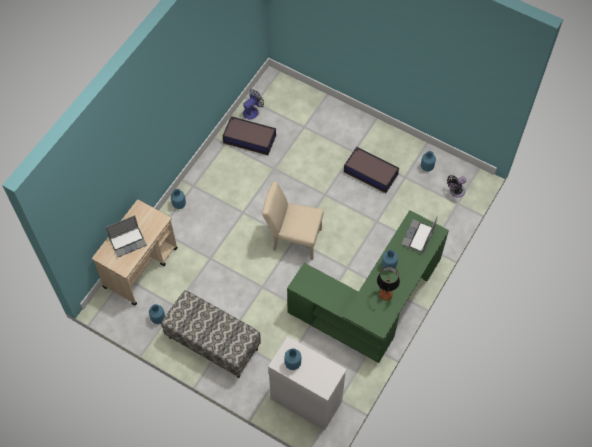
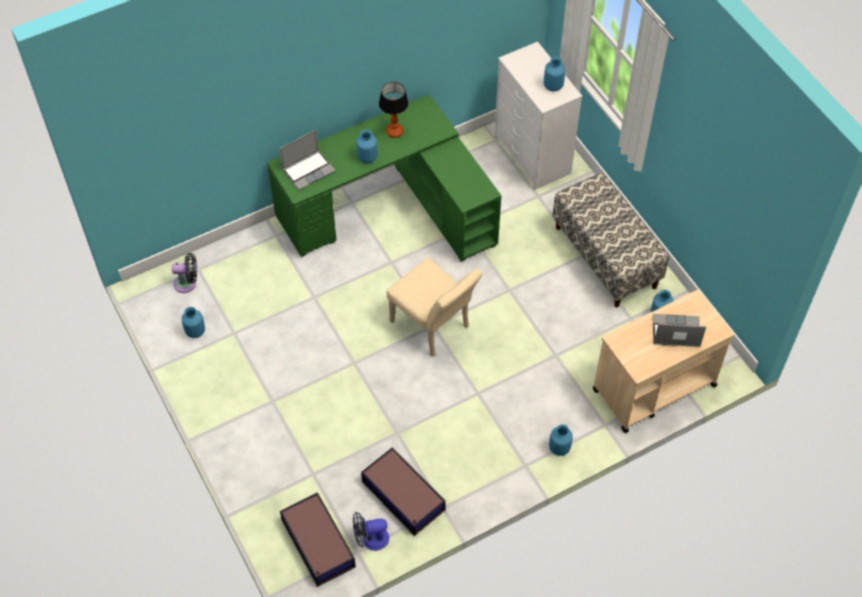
camera: 150 degrees left, 5 degrees down
storage box [344,147,399,193] -> storage box moved to [280,492,356,587]

